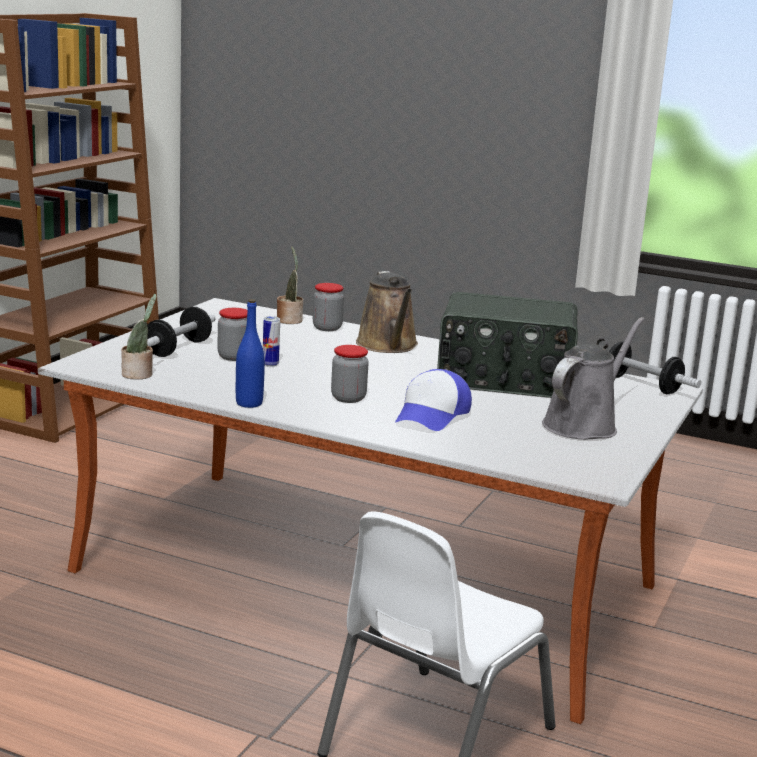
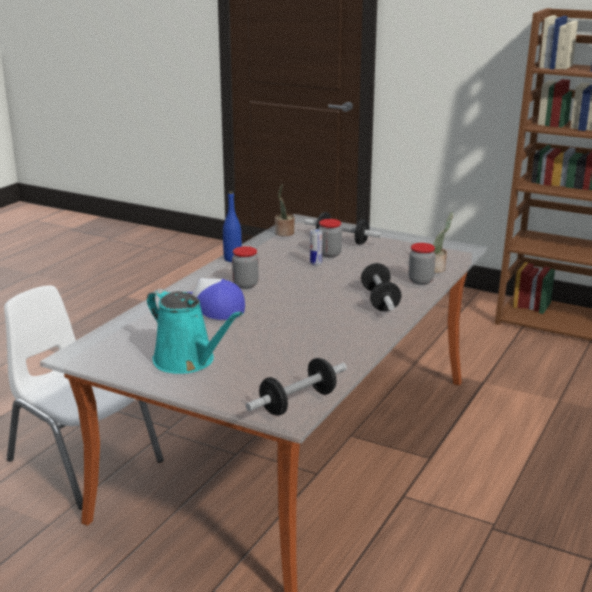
camera: 95 degrees right, 5 degrees up
brown watering can [356,271,418,353] -> dumbbell [361,263,401,311]
radio [437,292,578,398] -> none
grey watering can [542,317,644,440] -> turquoise watering can [147,289,243,374]

